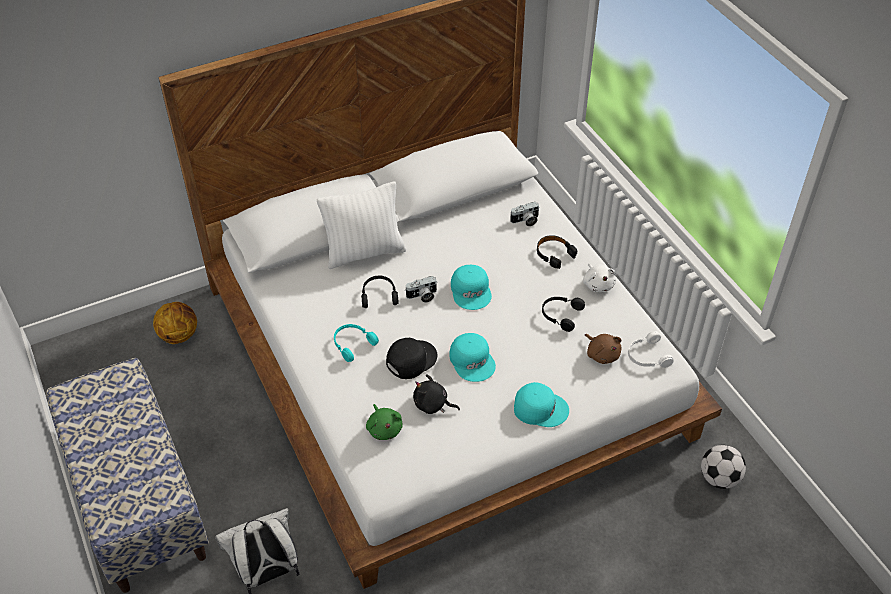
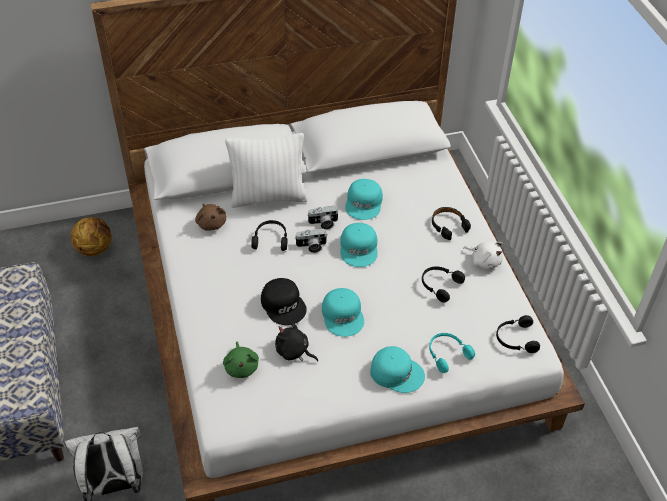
camera: 10 degrees right, 0 degrees up
turquoise headphones [334,324,379,362] -> turquoise headphones moved to [429,333,475,373]
black cap [386,338,437,379] -> black cap turned 90 degrees clockwise [261,278,307,325]
camera [510,202,539,226] -> camera moved to [307,206,339,230]
white plush toy [583,263,616,292] -> white plush toy turned 45 degrees counterclockwise [463,242,503,269]
brown plush toy [584,334,622,364] -> brown plush toy moved to [195,204,226,231]
white headphones [628,331,673,368] -> black headphones [496,315,540,353]
football [701,445,746,489] -> none
none -> turquoise cap [345,179,383,220]

